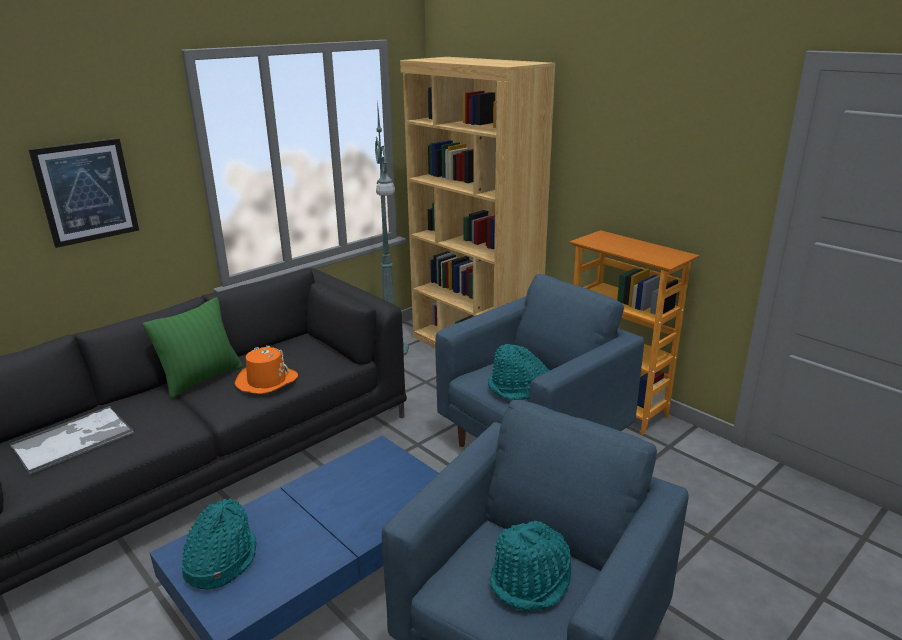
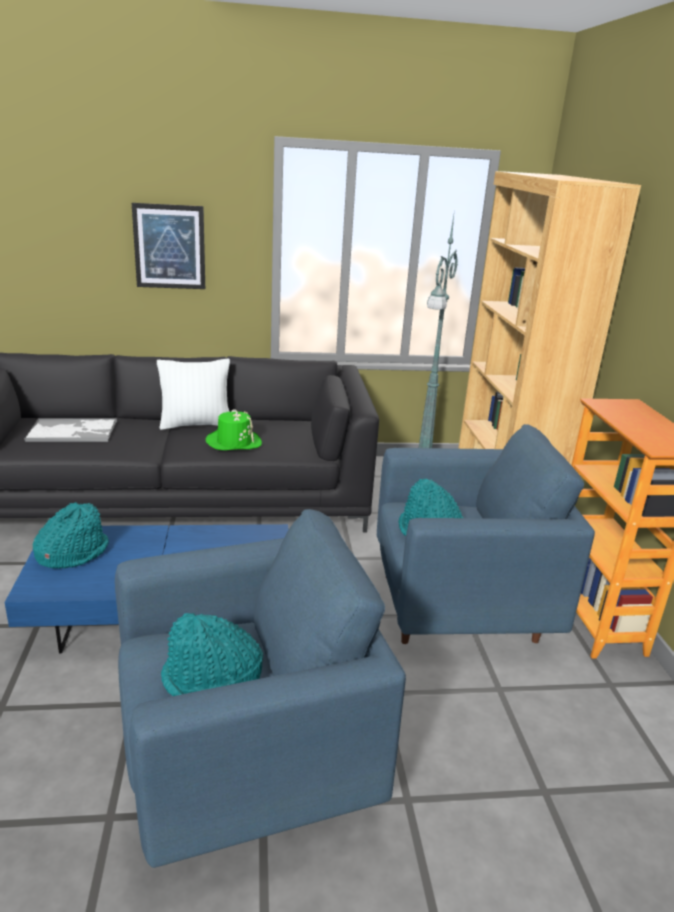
camera: 35 degrees right, 0 degrees up
green pillow [143,297,242,398] -> white pillow [157,358,230,430]
orange hat [234,345,298,394] -> green hat [206,410,262,450]

